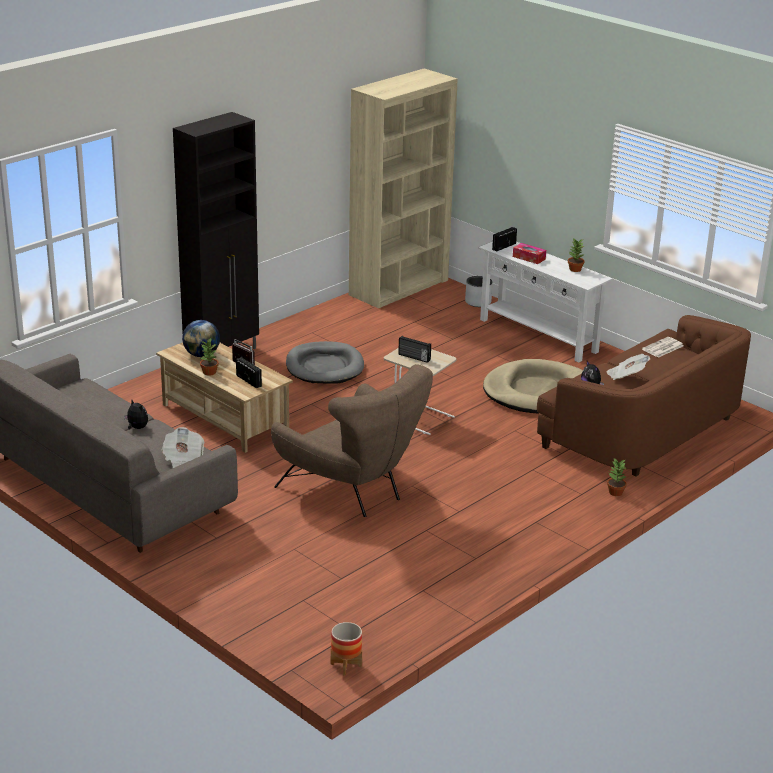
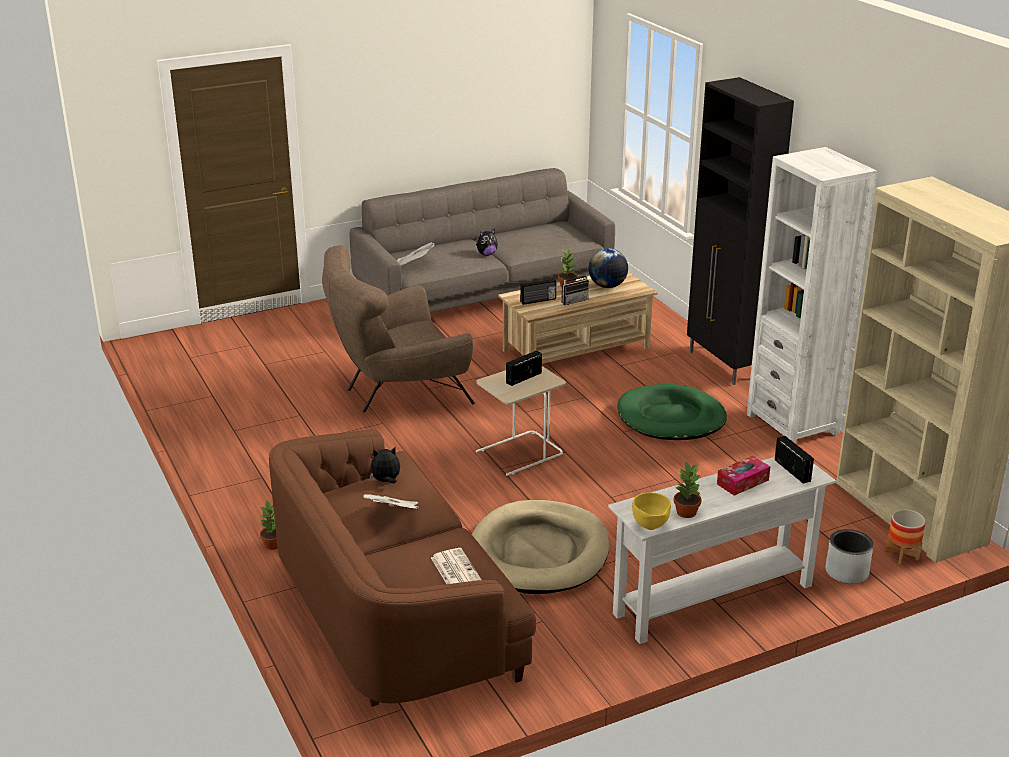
camera: 110 degrees right, 0 degrees up
grey dog bed [286,341,364,384] -> green dog bed [618,384,727,440]
planter [331,622,362,676] -> planter moved to [885,510,926,565]
none -> yellow bowl [632,492,671,530]
none -> white bookcase [747,147,877,444]

